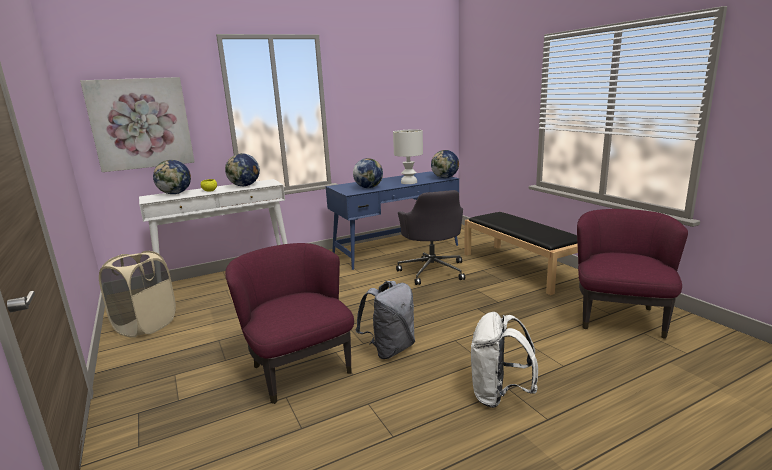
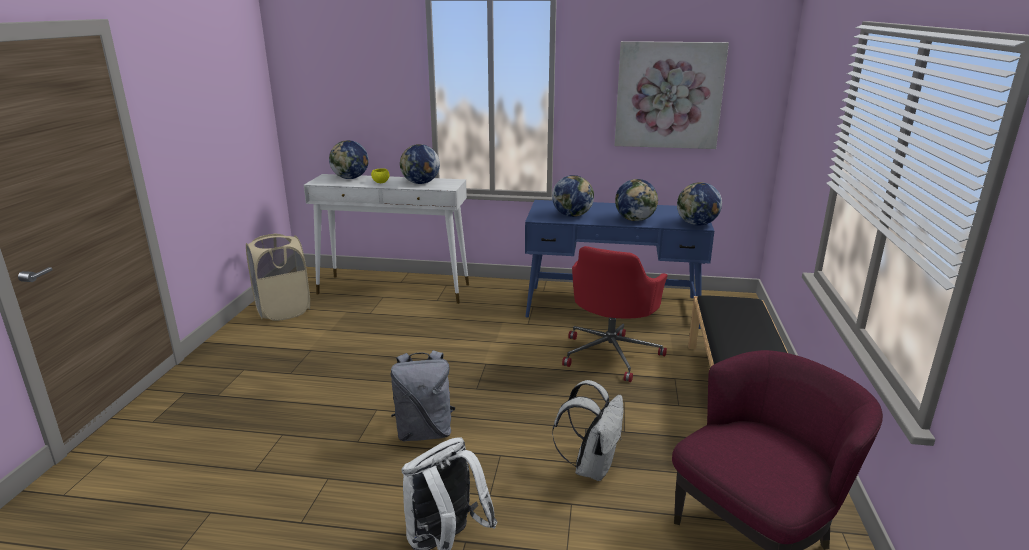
camera: 35 degrees right, 5 degrees up
picture [80,77,195,172] -> picture moved to [615,41,729,149]
purple armchair [225,243,354,404] -> none
white table lamp [393,129,423,184] -> globe [615,179,658,222]
grey office chair [396,190,465,285] -> red office chair [562,246,668,382]
none -> white backpack [552,380,623,481]

